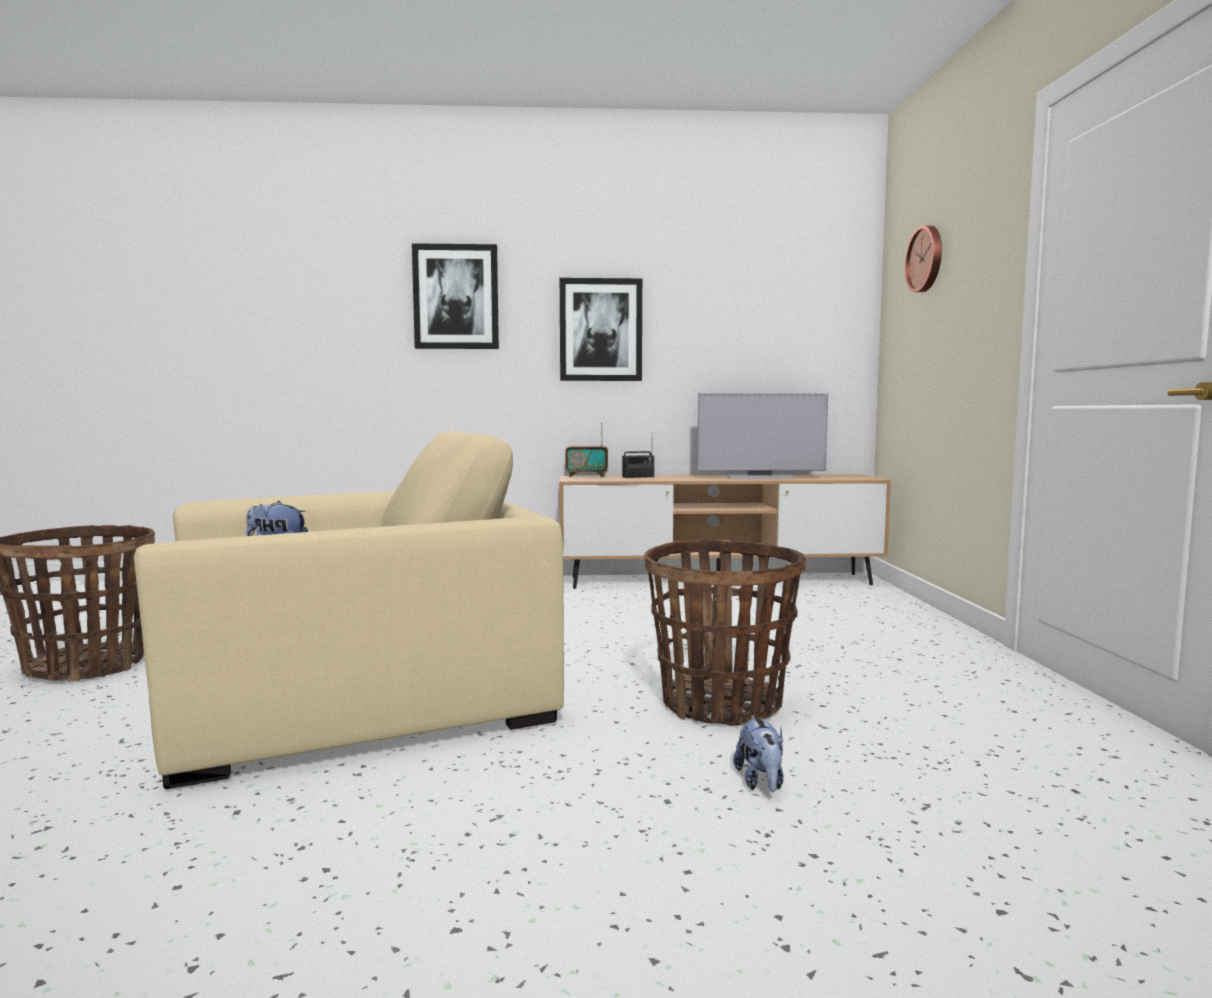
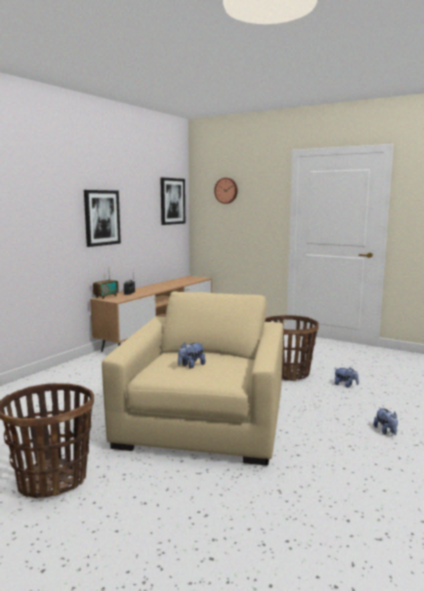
camera: 55 degrees left, 5 degrees up
picture [412,243,499,349] -> picture moved to [160,177,185,225]
television [697,393,828,479] -> none
none -> plush toy [373,407,398,435]

